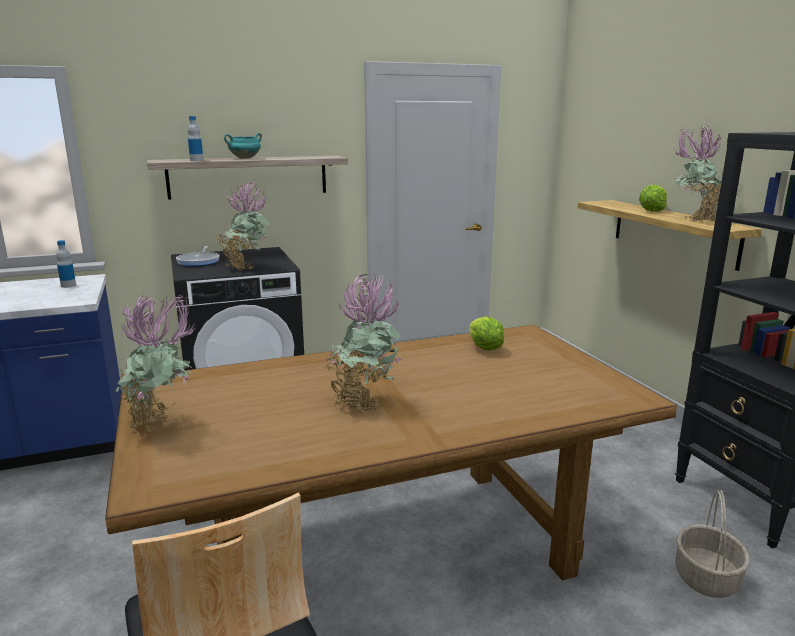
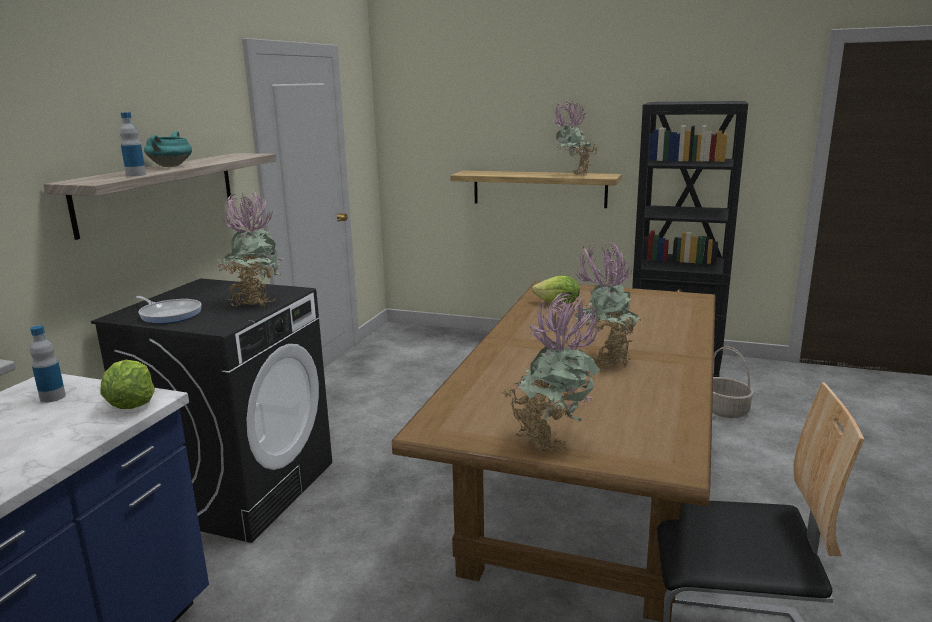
camera: 50 degrees left, 0 degrees up
lettuce [639,185,667,212] -> lettuce moved to [101,360,155,409]

